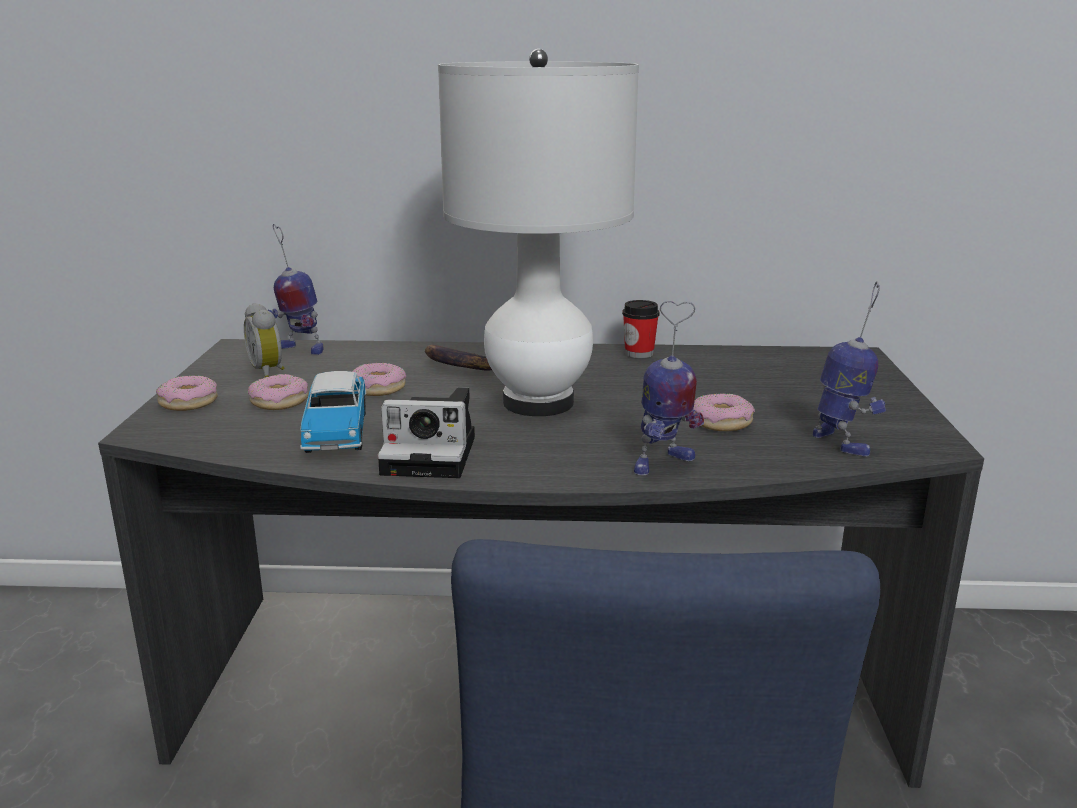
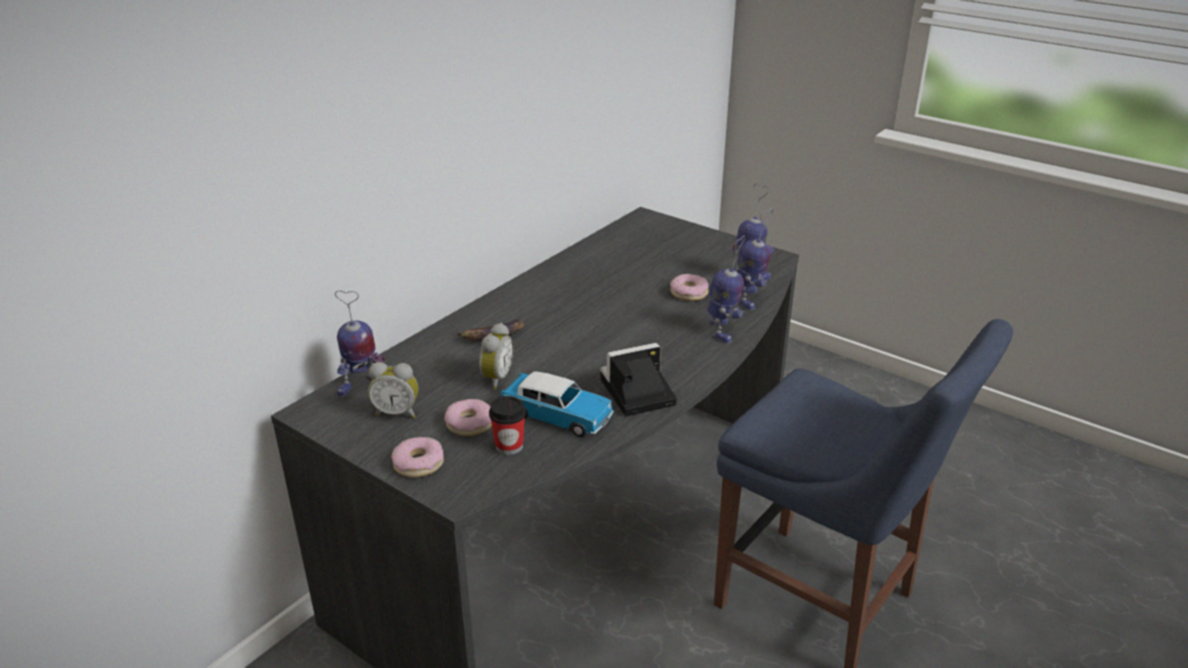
camera: 55 degrees left, 10 degrees up
donut [352,363,406,396] -> alarm clock [479,323,514,390]
camera [378,387,475,478] -> camera turned 150 degrees counterclockwise [600,343,677,416]
white table lamp [438,49,639,416] -> none
cup [622,300,660,358] -> cup moved to [489,396,526,455]
none -> toy robot [737,208,773,310]

